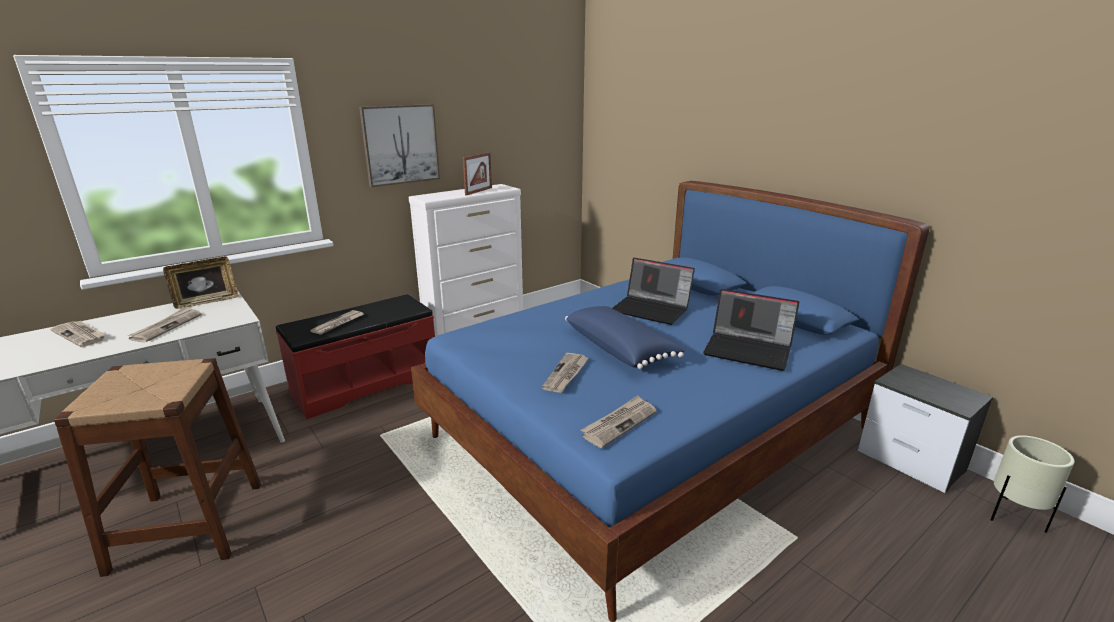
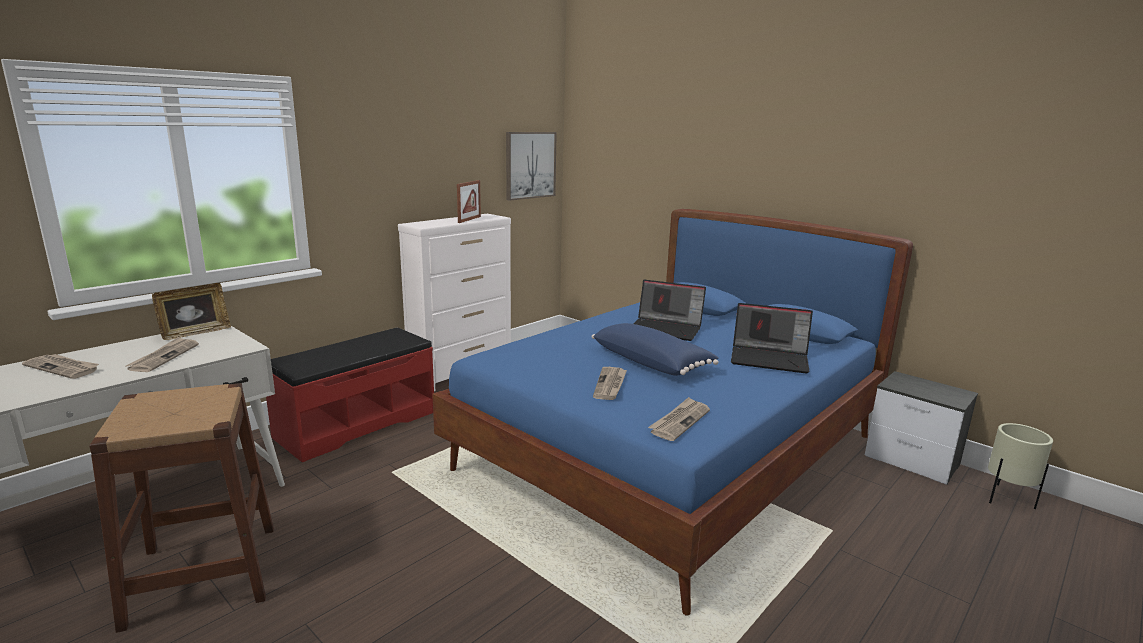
camera: 10 degrees left, 5 degrees down
newspaper [310,310,364,335] -> none
picture [359,104,440,187] -> picture moved to [506,132,557,201]

